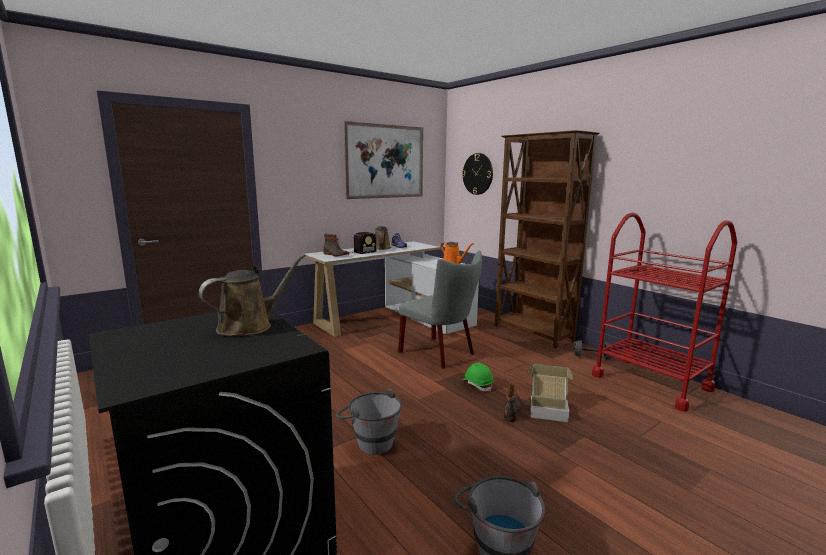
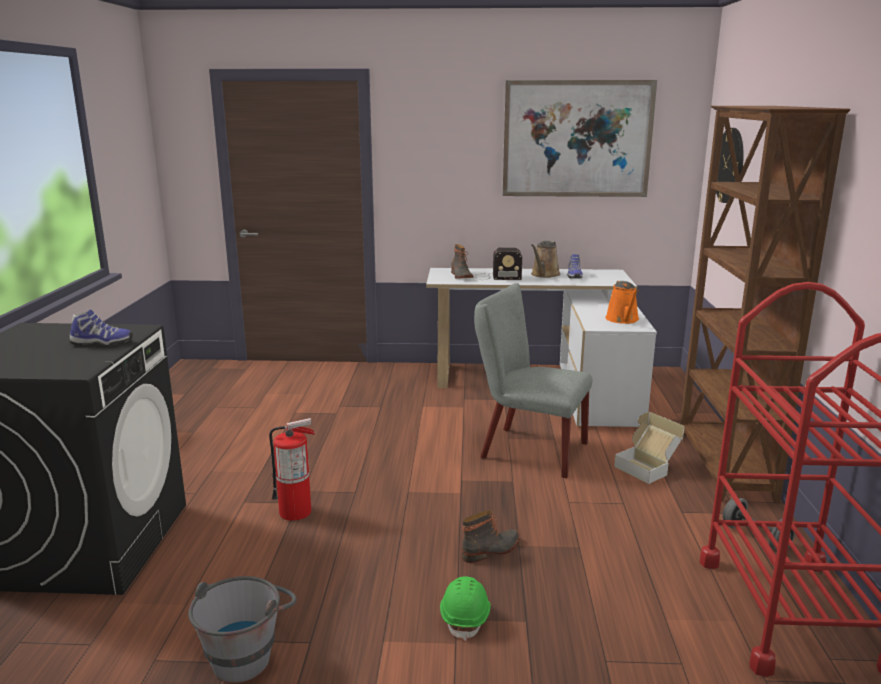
camera: 40 degrees right, 5 degrees up
brown watering can [199,254,306,336] -> shoe [69,309,133,346]
grey bucket [336,388,402,455] -> fire extinguisher [269,418,315,521]
grey chair [398,251,482,369] -> grey chair turned 120 degrees clockwise [474,283,592,479]
green hard hat [462,363,494,391] -> green hard hat moved to [440,577,491,641]
cardboard box [528,364,573,422] -> cardboard box moved to [614,412,685,484]

